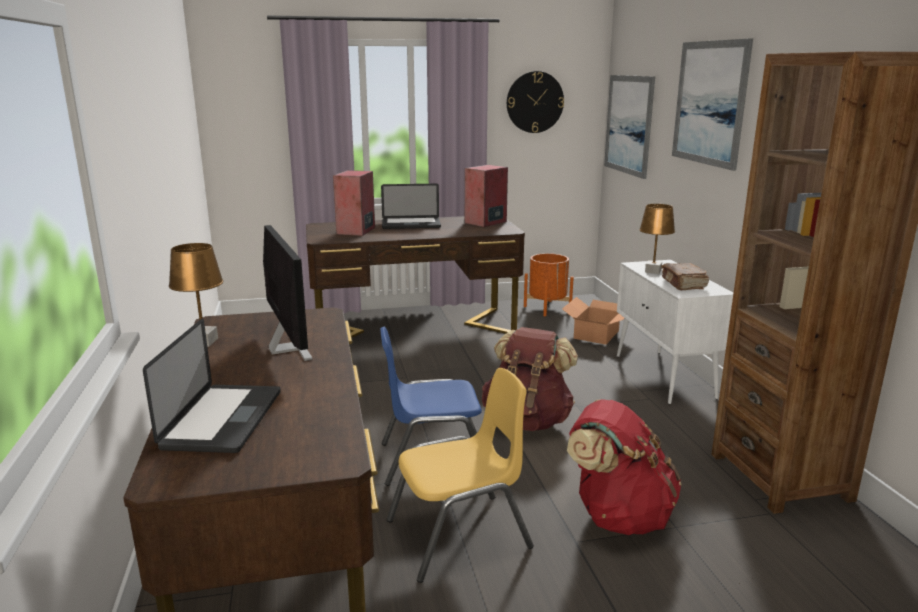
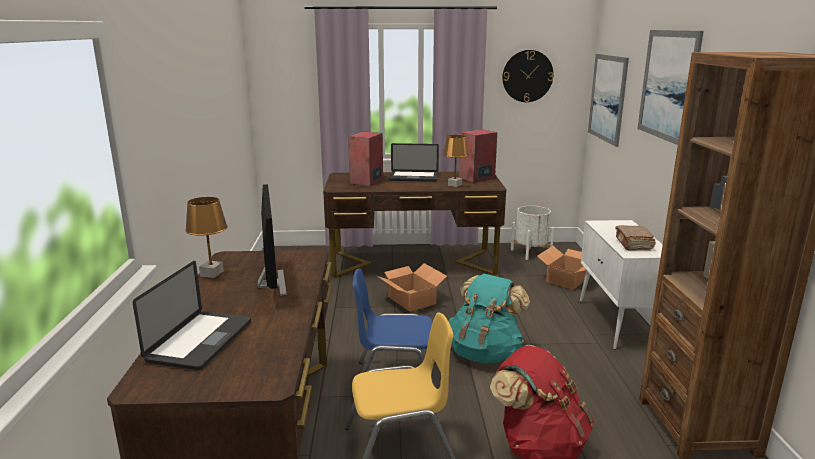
camera: 10 degrees right, 0 degrees up
brown backpack [482,327,578,431] -> turquoise backpack [448,274,530,363]
orange planter [524,253,574,316] -> white planter [511,205,554,260]
brown table lamp [639,204,675,274] -> brown table lamp moved to [443,135,469,187]
none -> cardboard box [377,263,447,312]

